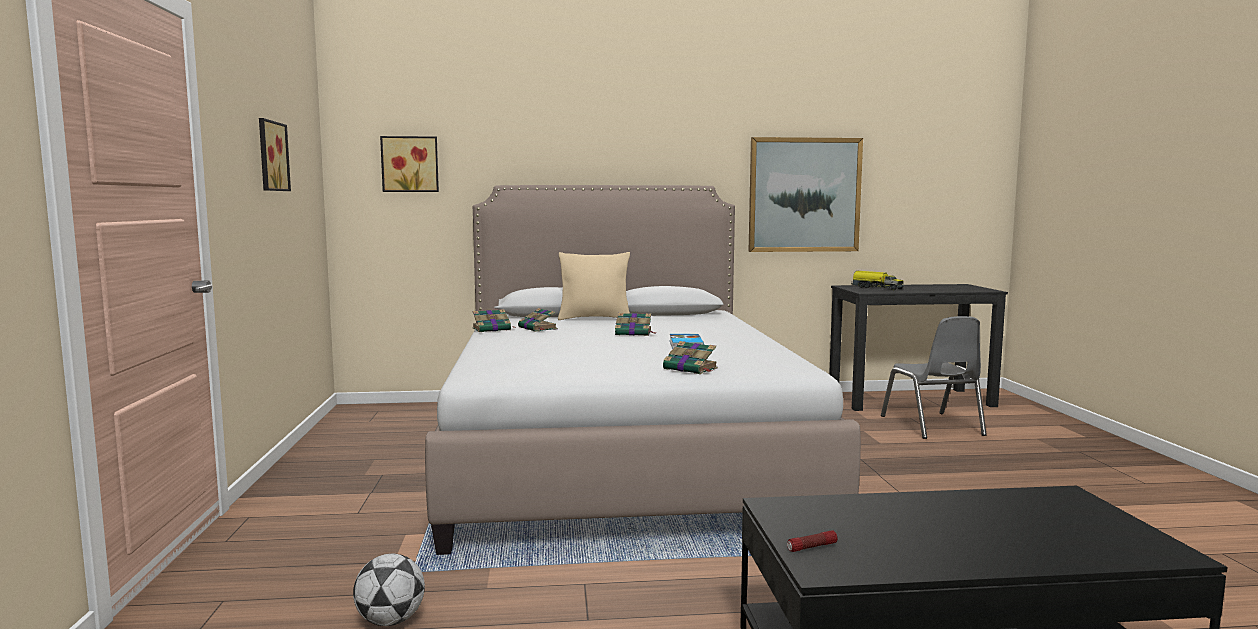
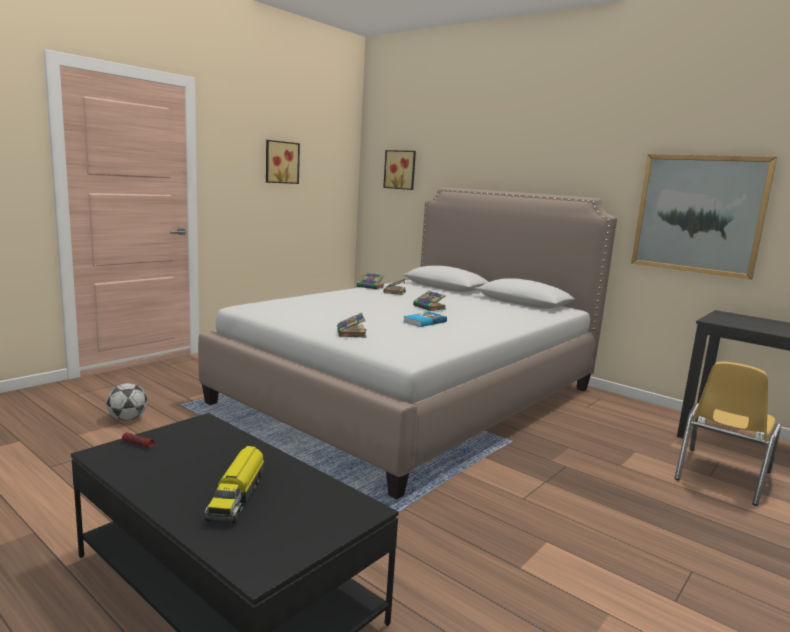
camera: 45 degrees right, 5 degrees up
beige pillow [558,252,630,320] -> none
toy truck [851,271,904,290] -> toy truck moved to [205,446,264,524]
grey chair [881,316,987,439] -> yellow chair [674,362,781,506]

